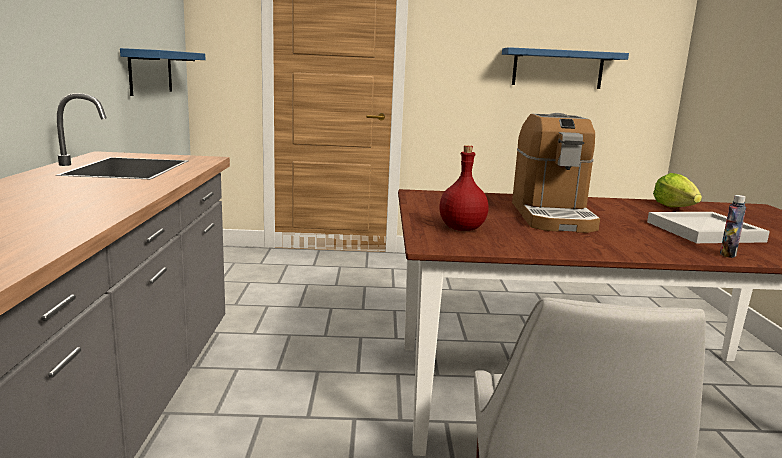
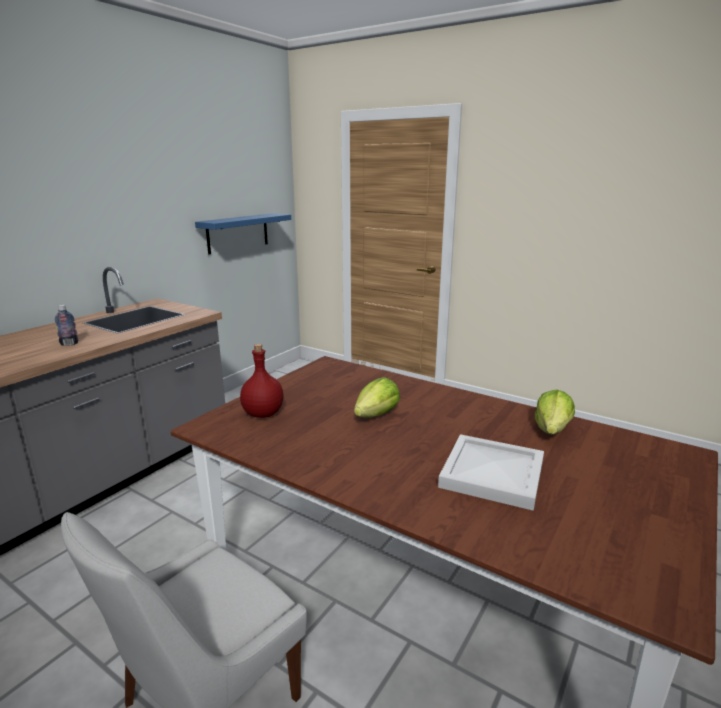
camera: 35 degrees right, 5 degrees up
blue shelf [502,47,629,89] -> none
coffee machine [512,113,600,233] -> lettuce [354,377,400,418]
bottle [720,195,746,258] -> bottle moved to [55,305,79,346]

